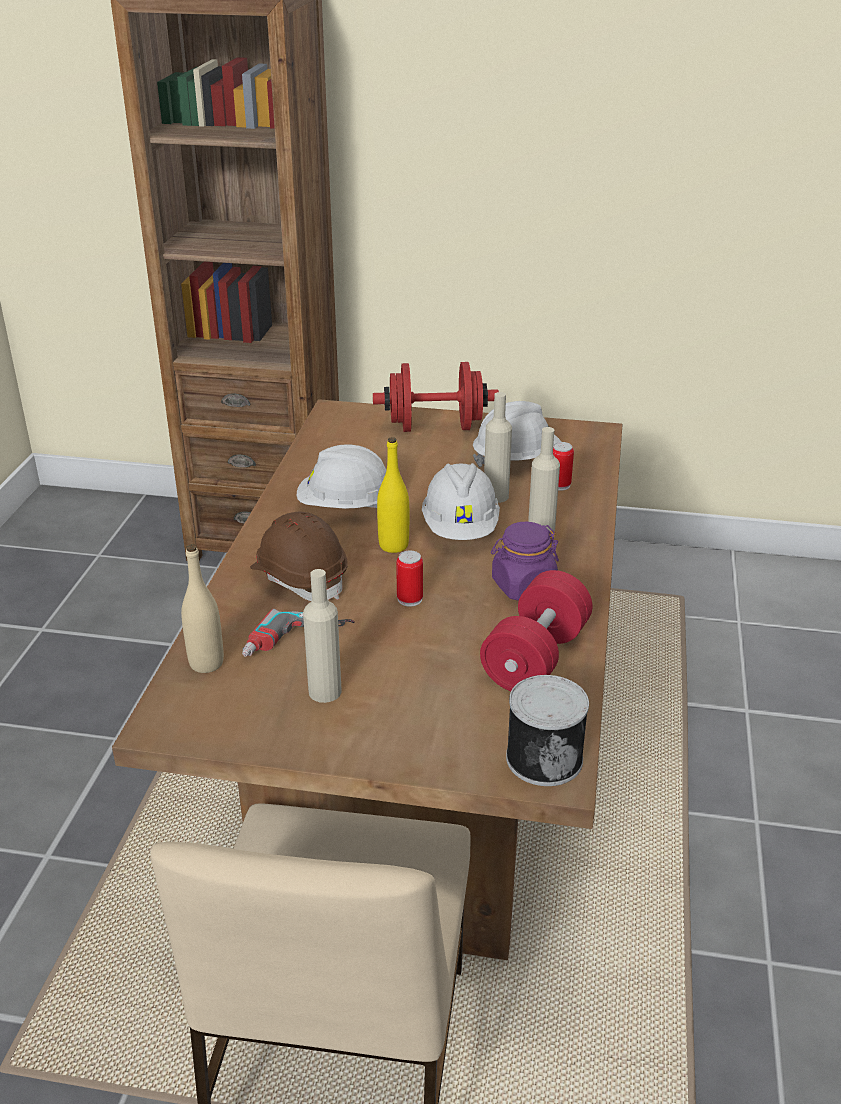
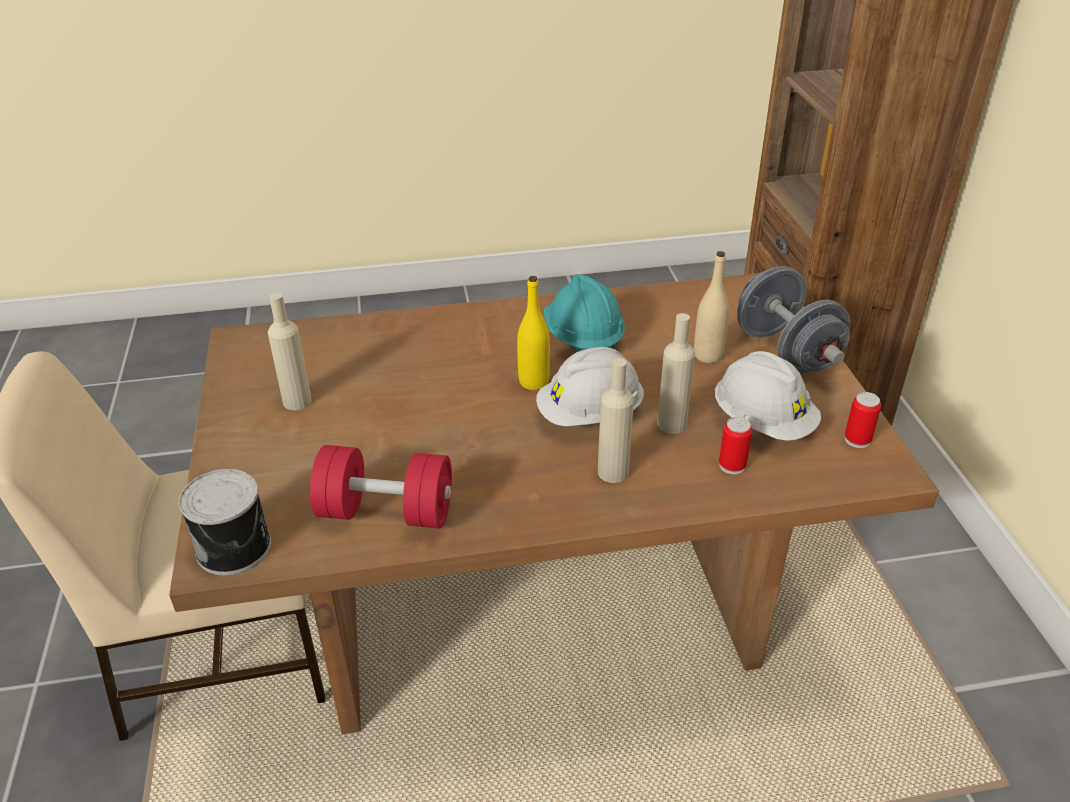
camera: 70 degrees right, 5 degrees up
beige bottle [181,545,224,673] -> beige bottle moved to [694,251,729,363]
power drill [242,609,355,657] -> none
brown hard hat [250,512,348,601] -> none
white hard hat [297,445,386,509] -> turquoise hard hat [544,274,625,352]
red dumbbell [373,362,499,432] -> grey dumbbell [737,266,850,374]
can [396,550,423,607] -> can moved to [845,392,881,448]
purple jar [491,522,559,600] -> none

